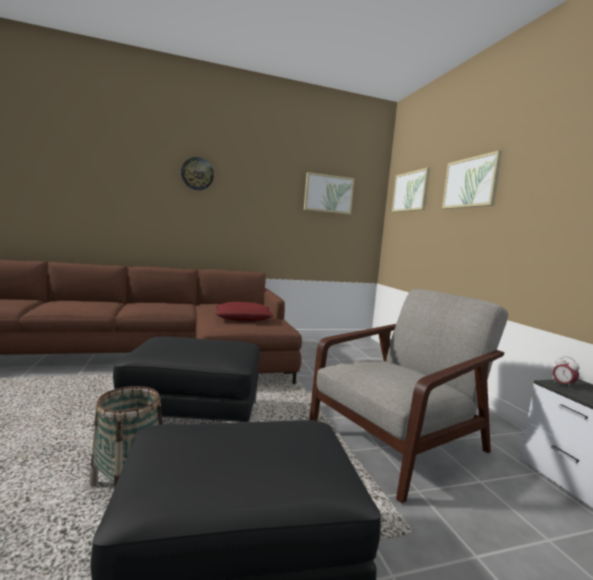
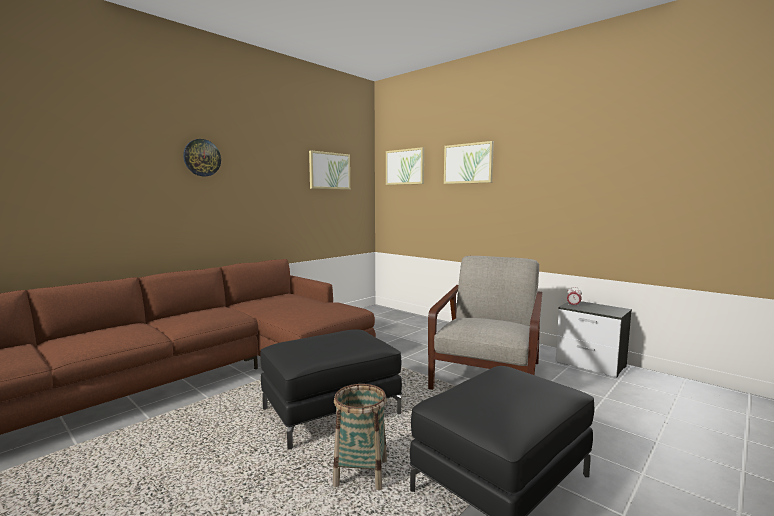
camera: 30 degrees left, 0 degrees up
red pillow [215,302,274,321] -> none

